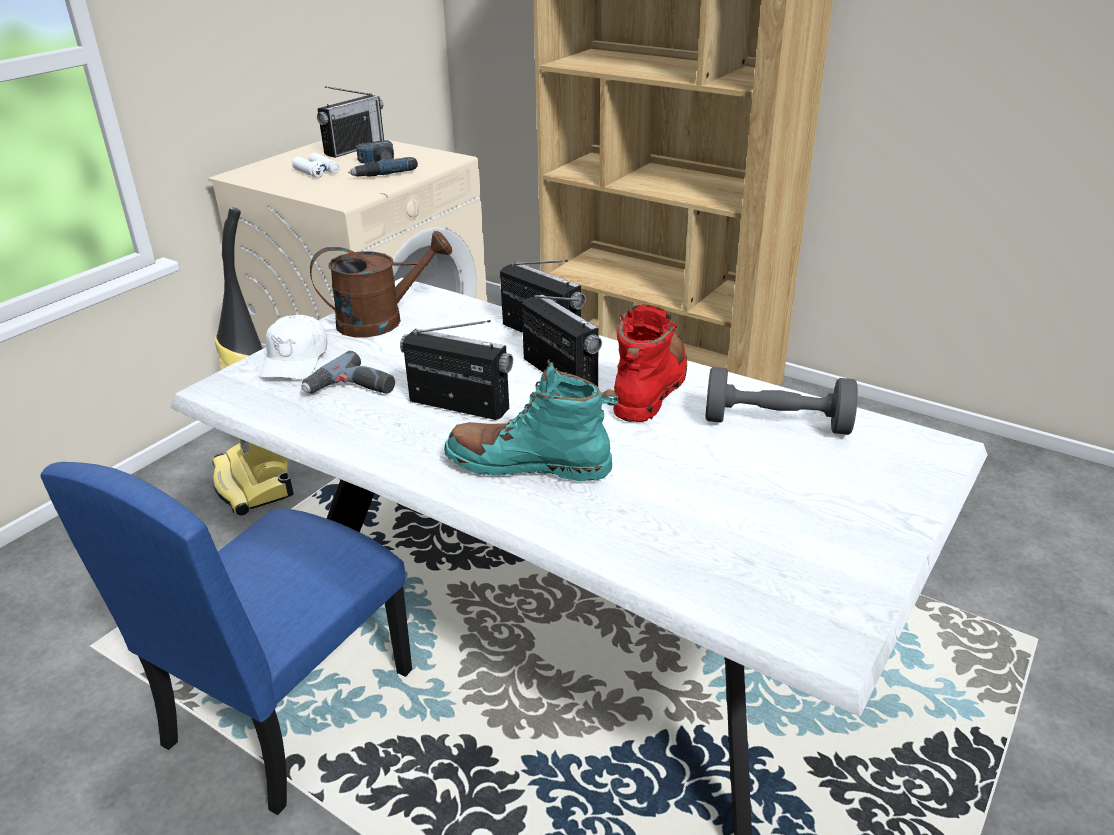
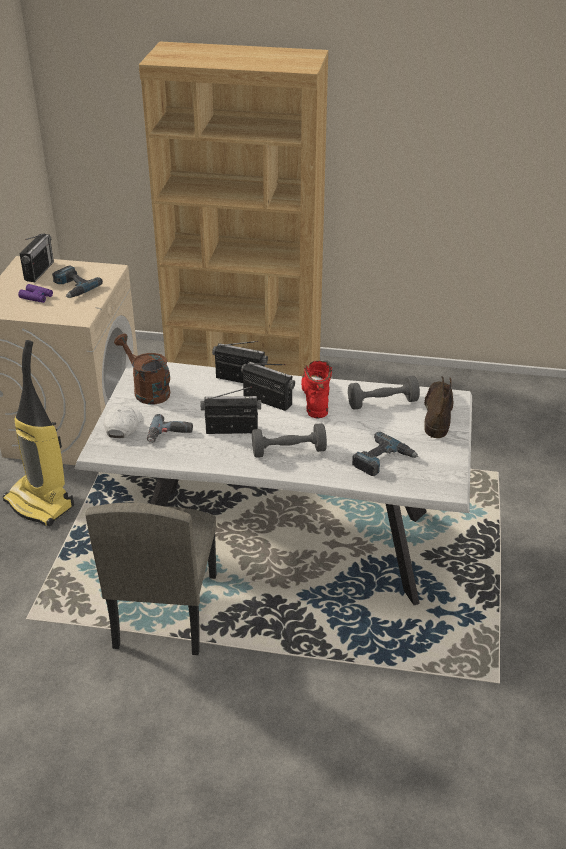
camera: 25 degrees left, 5 degrees up
blue chair [40,462,412,815] -> beige chair [86,502,217,655]
white cap [260,315,327,380] -> white cap turned 150 degrees counterclockwise [104,405,143,438]
white binoculars [292,153,340,178] -> purple binoculars [18,284,53,303]
brown watering can [310,231,452,337] -> brown watering can turned 90 degrees counterclockwise [114,334,170,405]
turquoise boot [444,362,618,481] -> grey dumbbell [252,423,327,457]
none -> power drill [352,432,419,476]
none -> brown boot [424,377,453,438]

